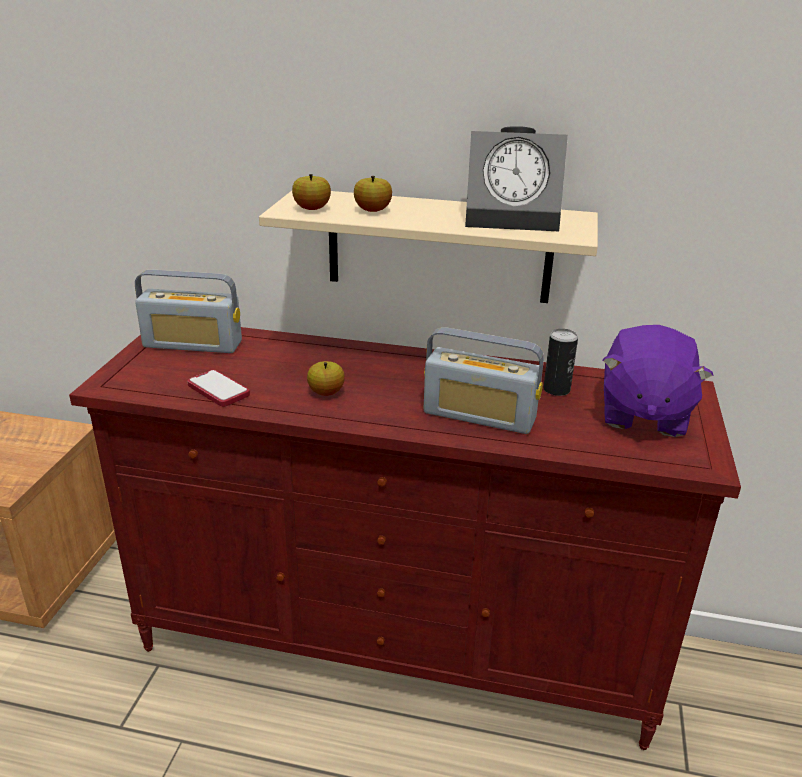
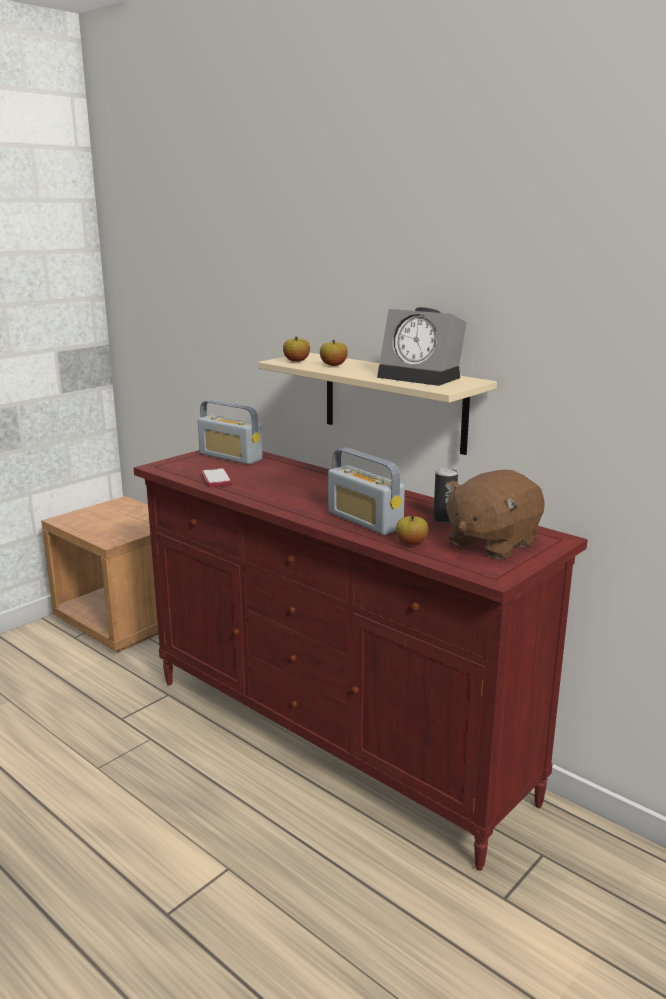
camera: 30 degrees right, 10 degrees down
apple [307,361,345,396] -> apple moved to [396,516,429,545]
purple plush toy [603,325,713,437] -> brown plush toy [445,470,545,559]

